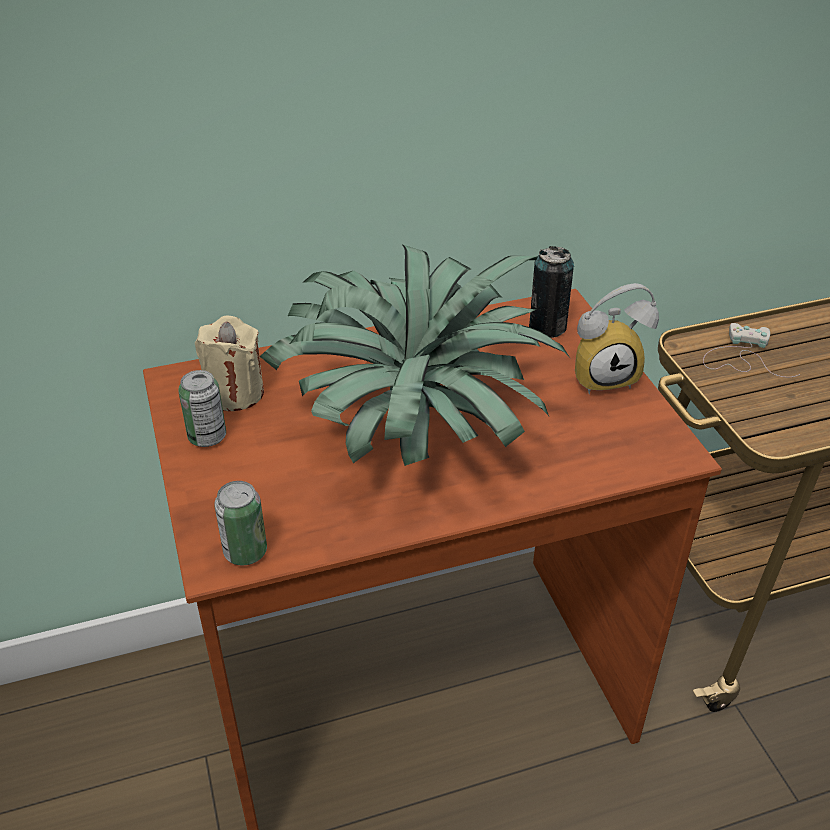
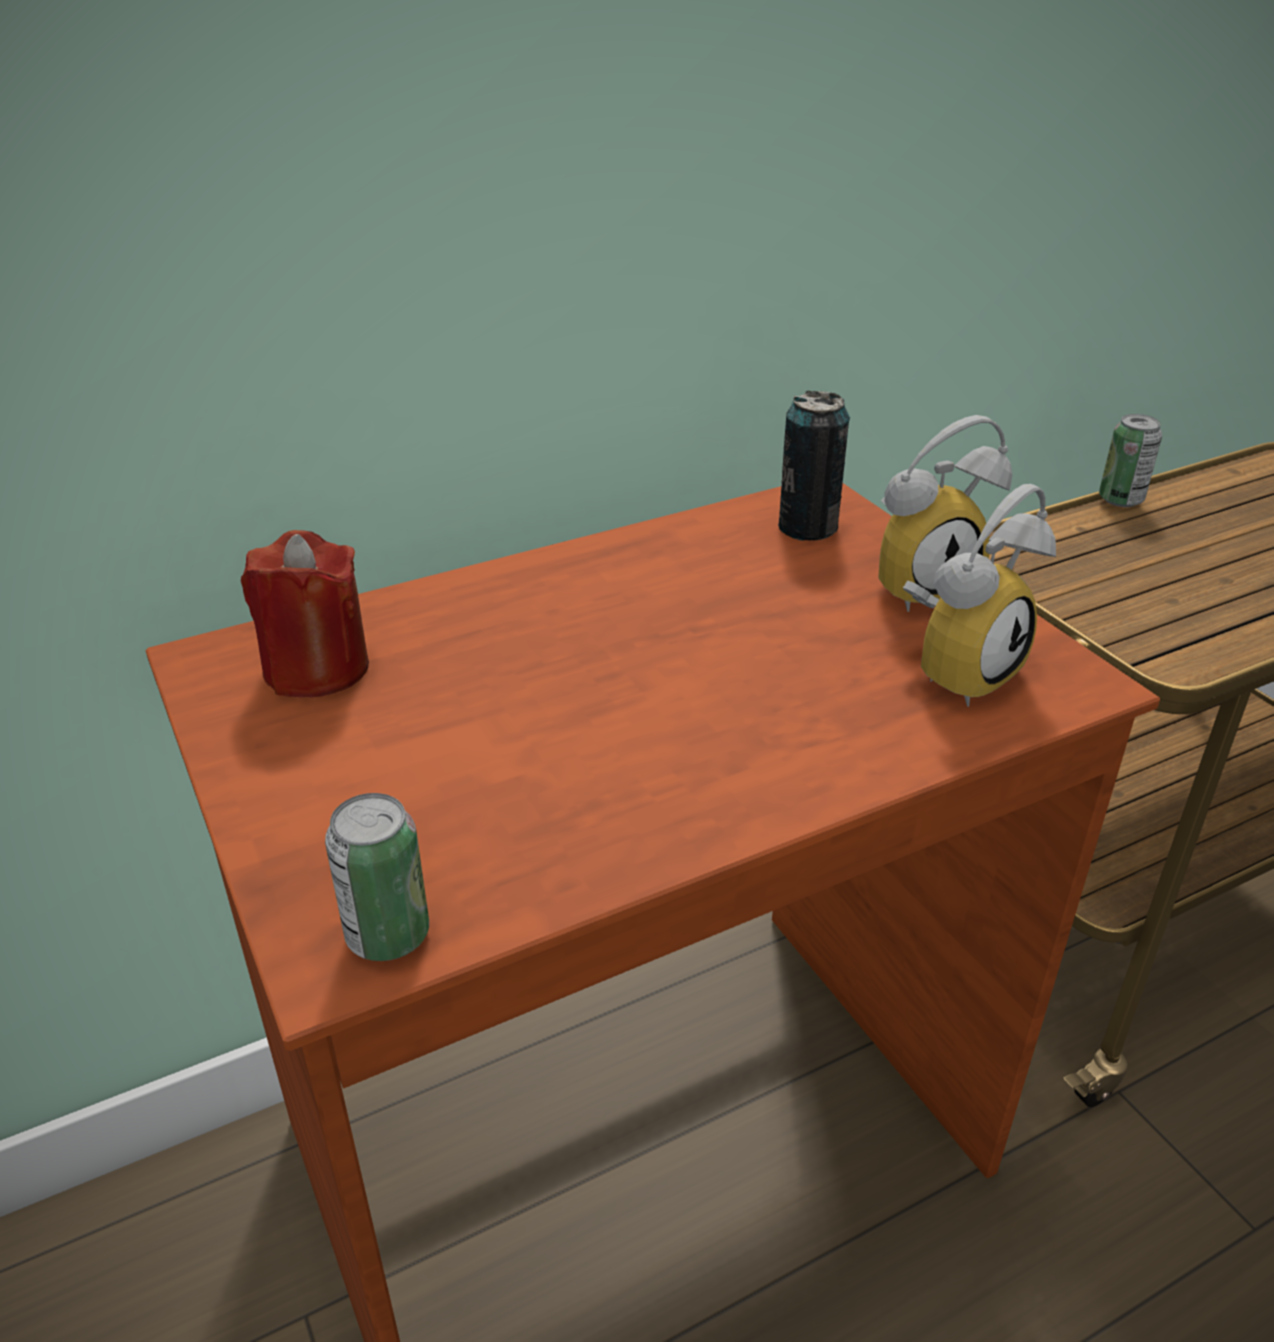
camera: 10 degrees left, 5 degrees down
can [178,370,226,447] -> can moved to [1099,414,1162,507]
beige candle [195,315,264,411] -> red candle [241,530,369,698]
potted plant [260,245,570,466] -> none
white game controller [703,323,800,377] -> none
none -> alarm clock [903,484,1056,707]

